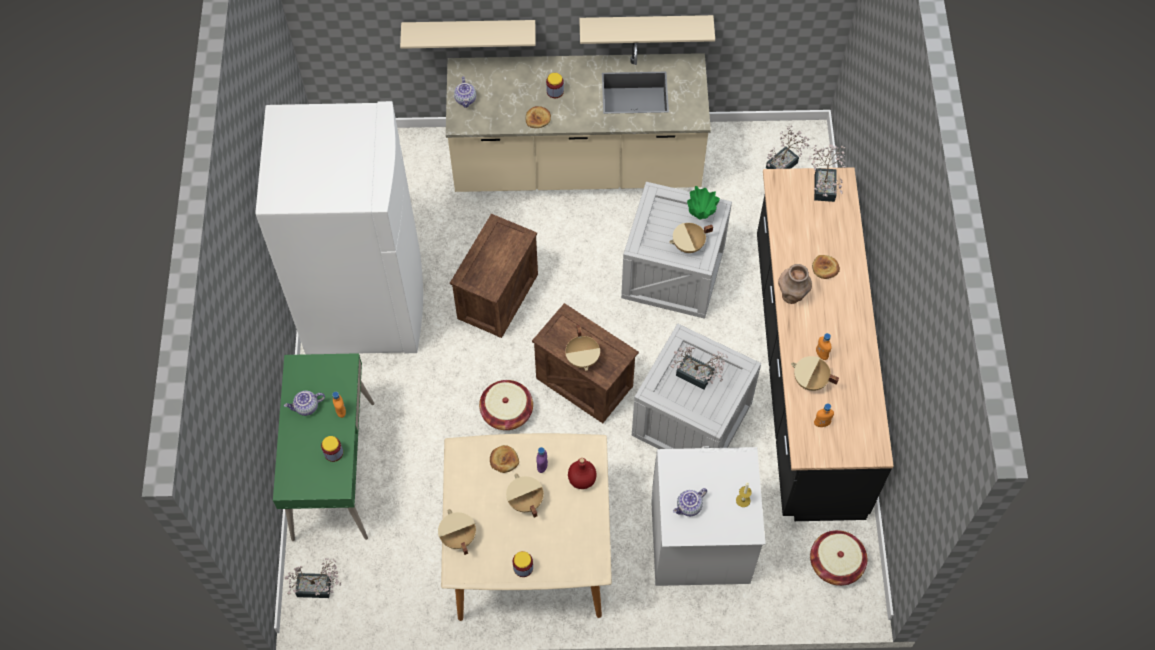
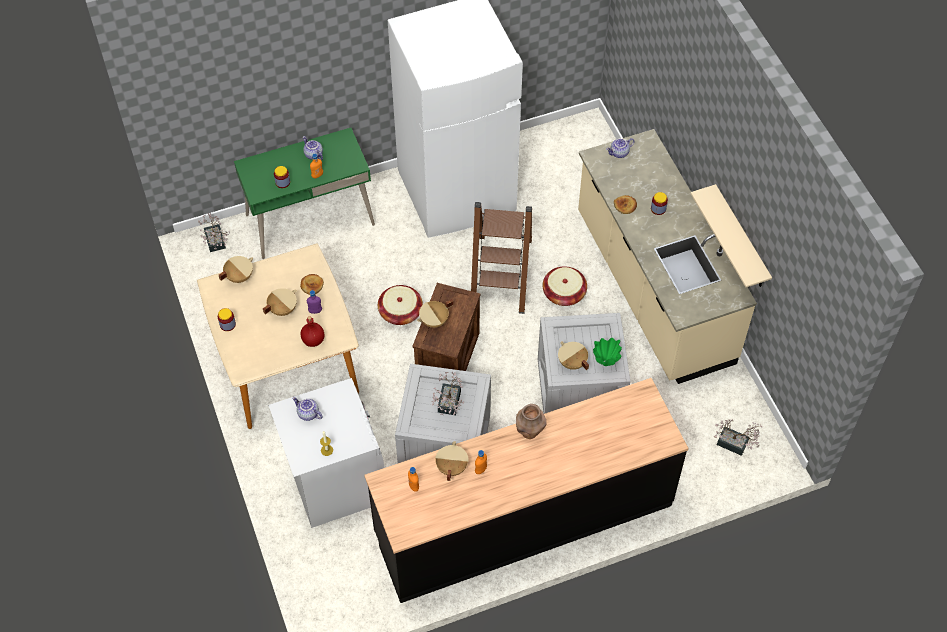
camera: 70 degrees right, 5 degrees down
beige shelf [400,20,536,49] -> none
crate [450,214,538,338] -> brown step ladder [471,202,532,314]
potted plant [809,144,846,202] -> none
basket [810,530,867,586] -> basket moved to [542,266,587,306]
bread [812,255,840,279] -> none

